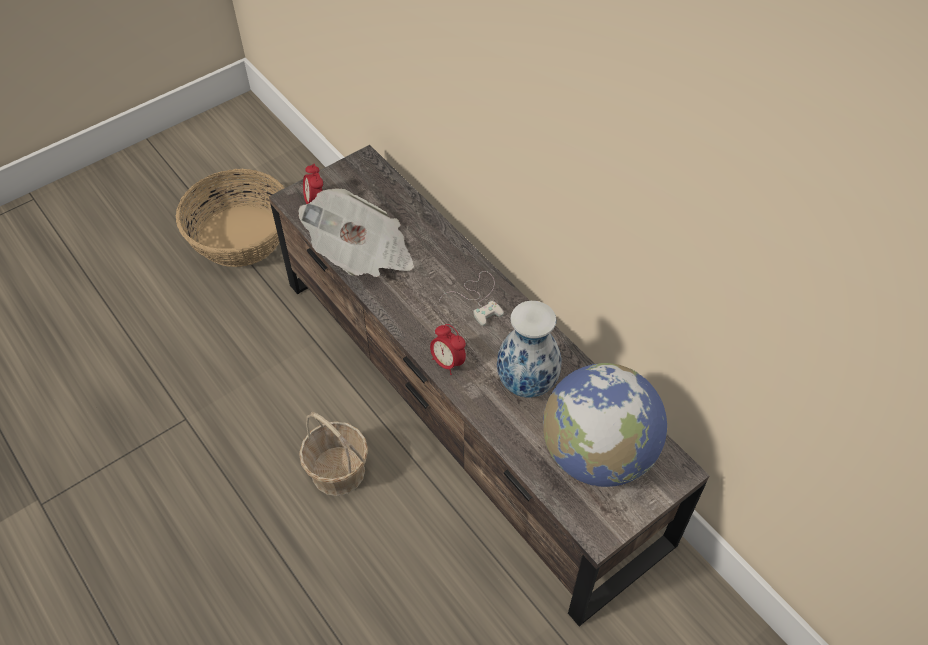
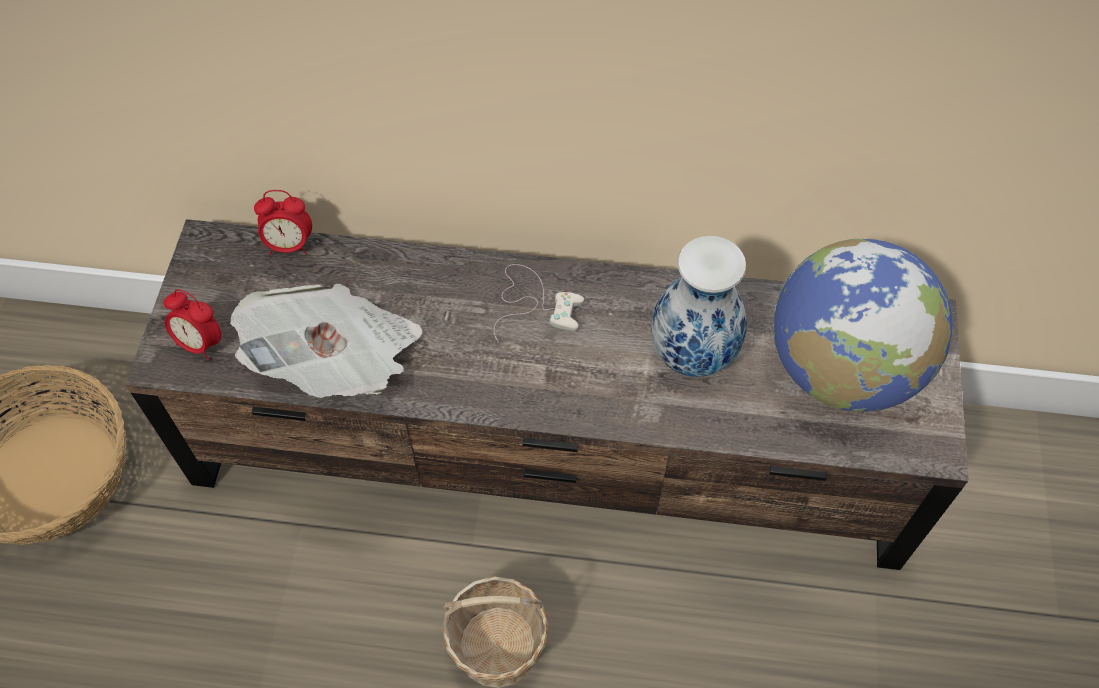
camera: 45 degrees left, 5 degrees up
alarm clock [430,324,466,375] -> alarm clock moved to [254,190,312,255]

